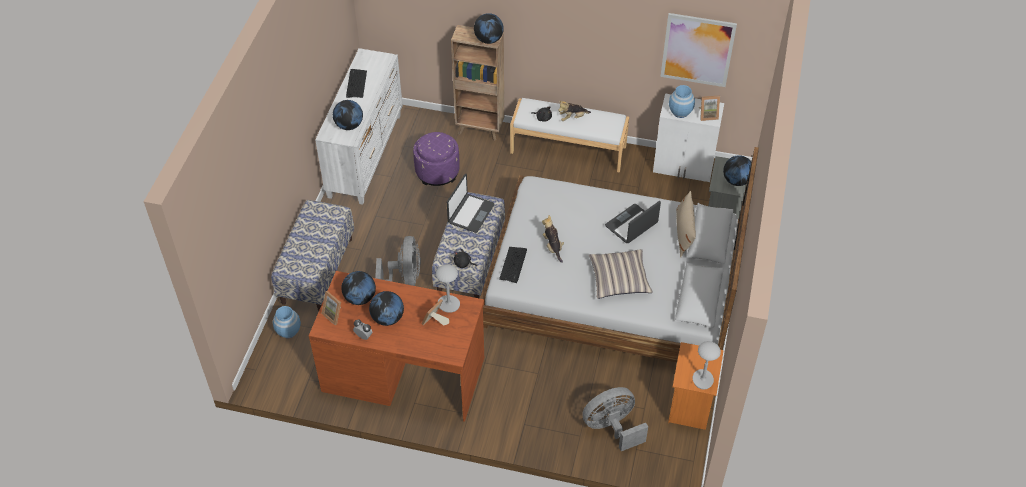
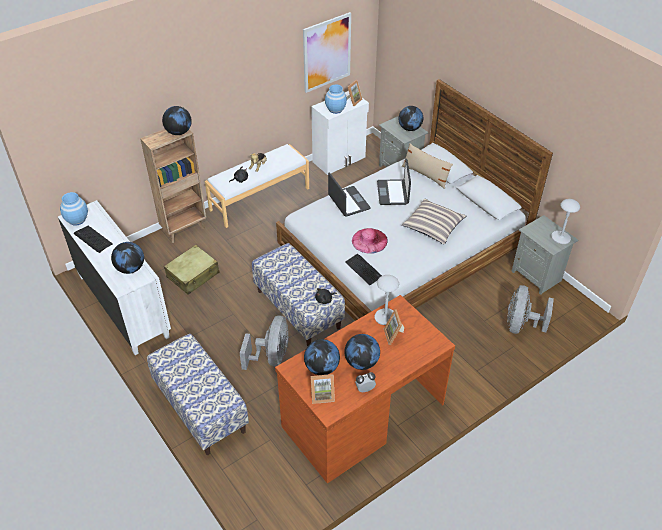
camera: 50 degrees left, 5 degrees down
blue vase [273,306,301,338] -> blue vase moved to [60,192,88,225]
grey fan [375,236,421,286] -> grey fan turned 60 degrees clockwise [240,315,289,370]
purple ottoman [413,132,460,186] -> beige suitcase [164,245,219,295]
laptop [447,174,495,233] -> laptop moved to [328,172,370,217]
plush toy [542,215,564,263] -> pink hat [352,228,388,254]
orange nightstand [668,342,724,430] -> grey nightstand [511,215,578,295]

